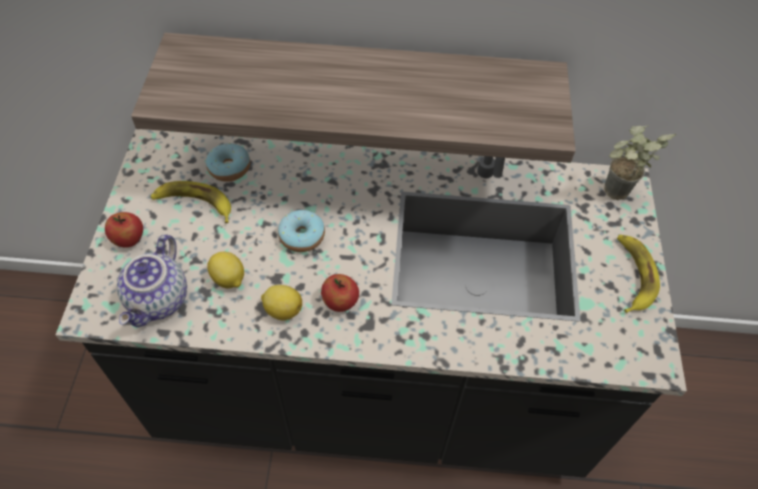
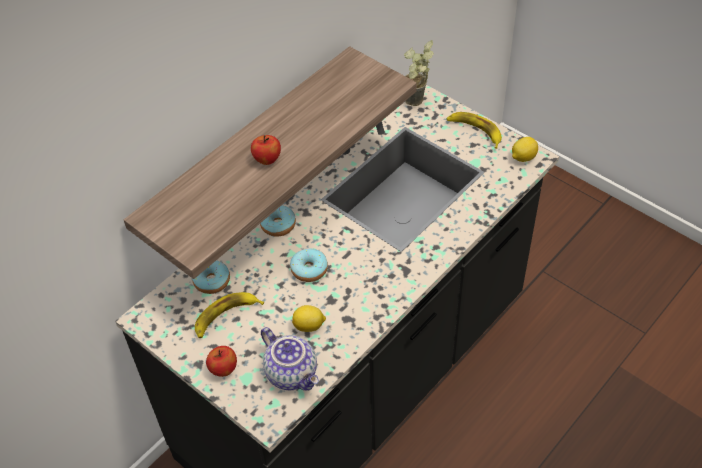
camera: 50 degrees left, 5 degrees down
lemon [261,285,302,321] -> lemon moved to [512,137,538,162]
apple [321,274,359,312] -> apple moved to [251,135,281,165]
none -> donut [260,205,296,237]

